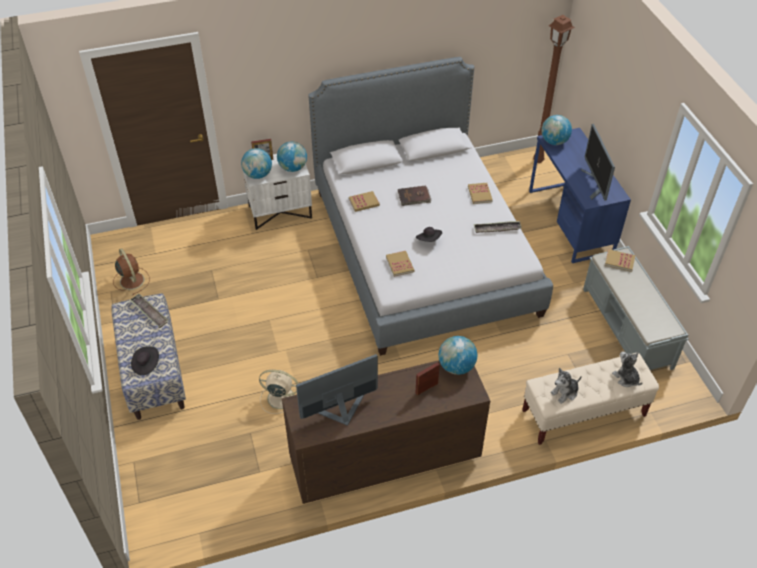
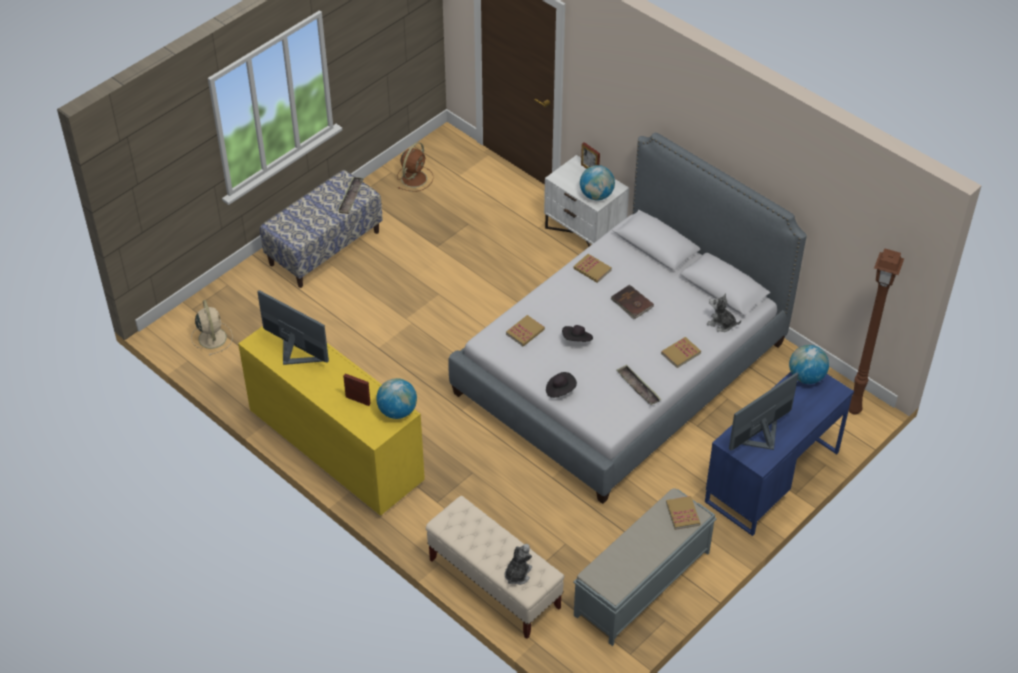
camera: 60 degrees right, 0 degrees up
black hat [131,346,159,375] -> black hat moved to [546,372,577,398]
globe [241,148,272,179] -> none
beige fan [259,370,298,414] -> beige fan moved to [191,300,233,355]
brown dresser [282,360,490,504] -> yellow dresser [238,326,425,516]
plush toy [550,368,582,404] -> plush toy moved to [707,293,741,332]

